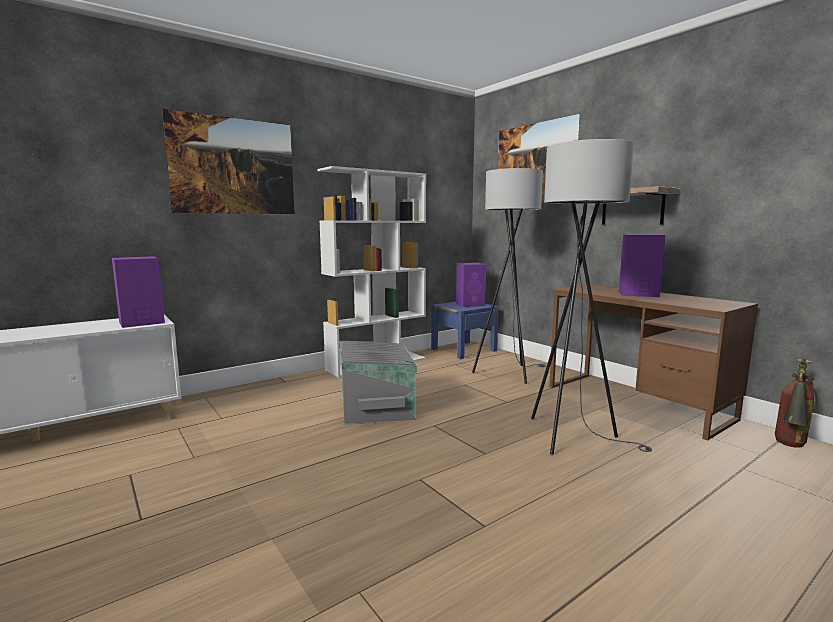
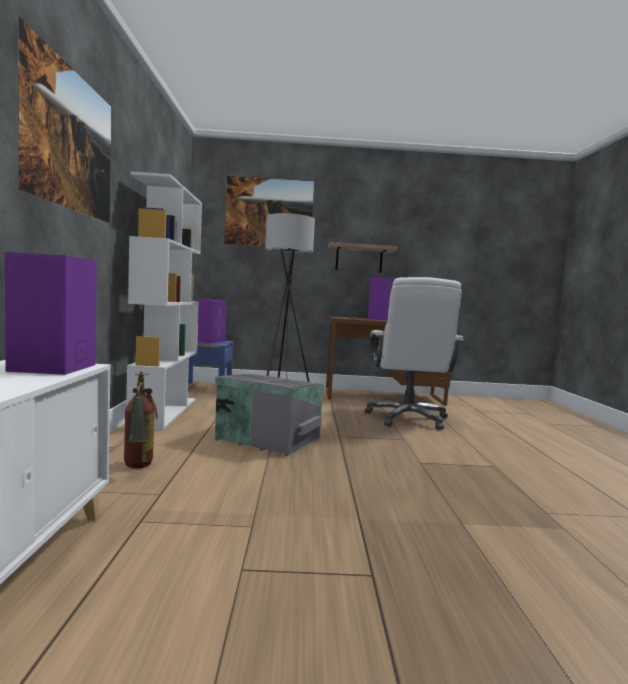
camera: 55 degrees left, 5 degrees down
grey floor lamp [531,139,652,454] -> white office chair [365,277,464,430]
fire extinguisher [775,359,817,448] -> fire extinguisher moved to [124,372,158,468]

